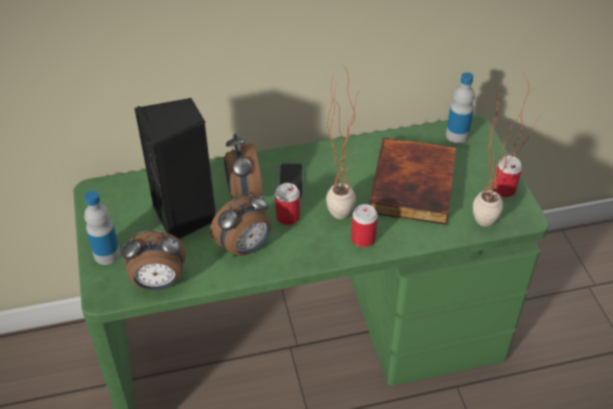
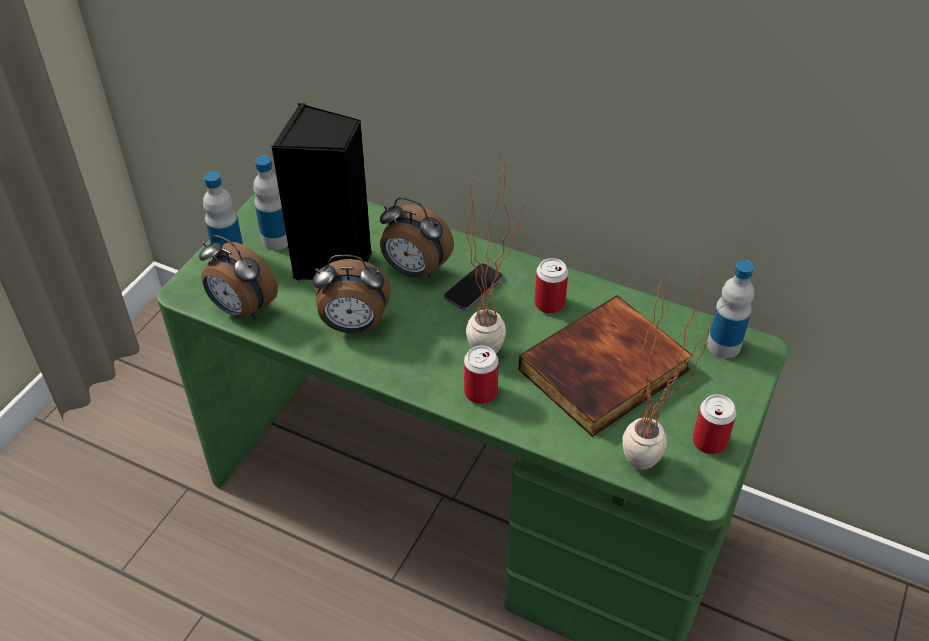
camera: 40 degrees right, 0 degrees up
alarm clock [224,133,263,198] -> alarm clock turned 90 degrees counterclockwise [380,197,454,279]
can [275,183,300,225] -> can moved to [534,258,568,314]
none -> bottle [253,155,288,250]

